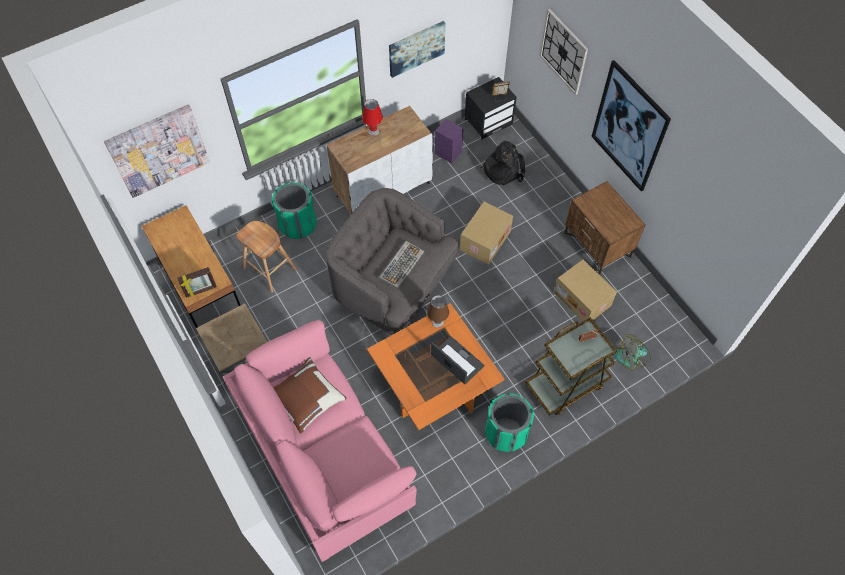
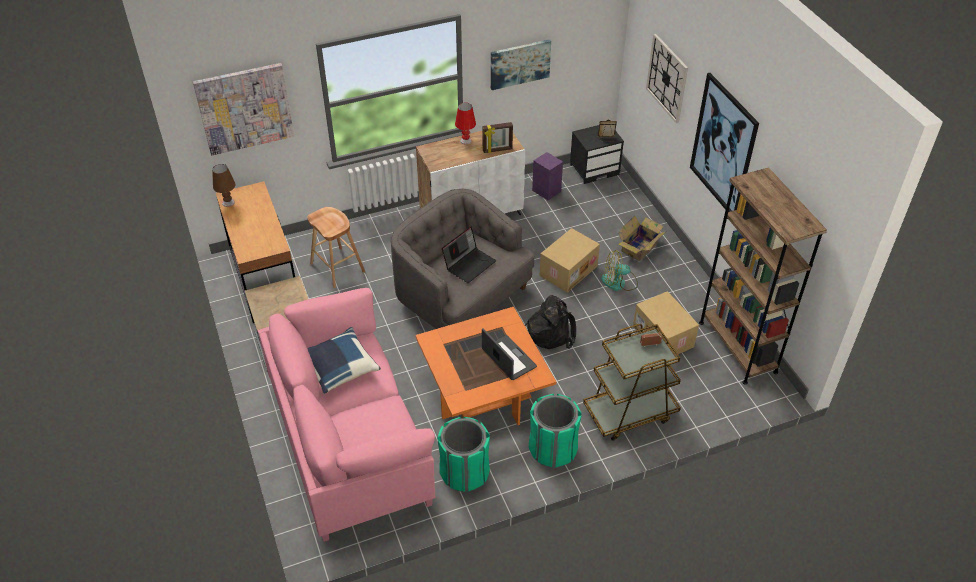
camera: 10 degrees right, 15 degrees down
picture frame [177,267,217,298] -> picture frame moved to [483,122,513,153]
green trash can [272,182,317,239] -> green trash can moved to [437,417,490,492]
brown pillow [273,357,346,434] -> blue pillow [307,327,381,394]
keyboard [379,241,424,289] -> laptop [442,226,496,283]
brown table lamp [427,295,449,328] -> brown table lamp moved to [212,164,235,207]
black backpack [481,141,525,185] -> black backpack moved to [524,295,576,349]
brown nightstand [564,181,645,275] -> none
fan [614,334,651,371] -> fan moved to [601,250,638,291]
none -> cardboard box [618,216,665,261]
none -> brown bookcase [699,167,827,385]

